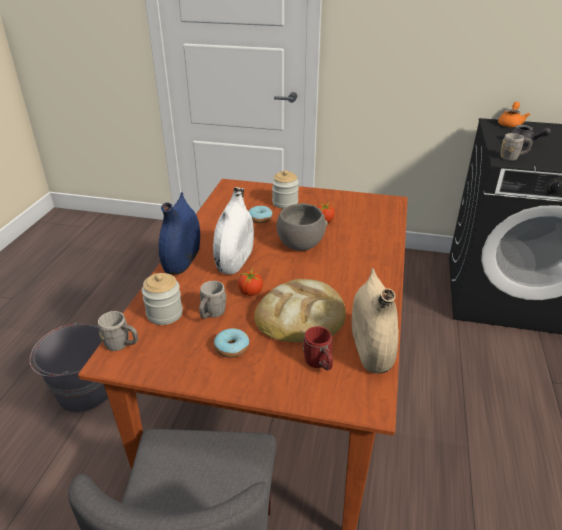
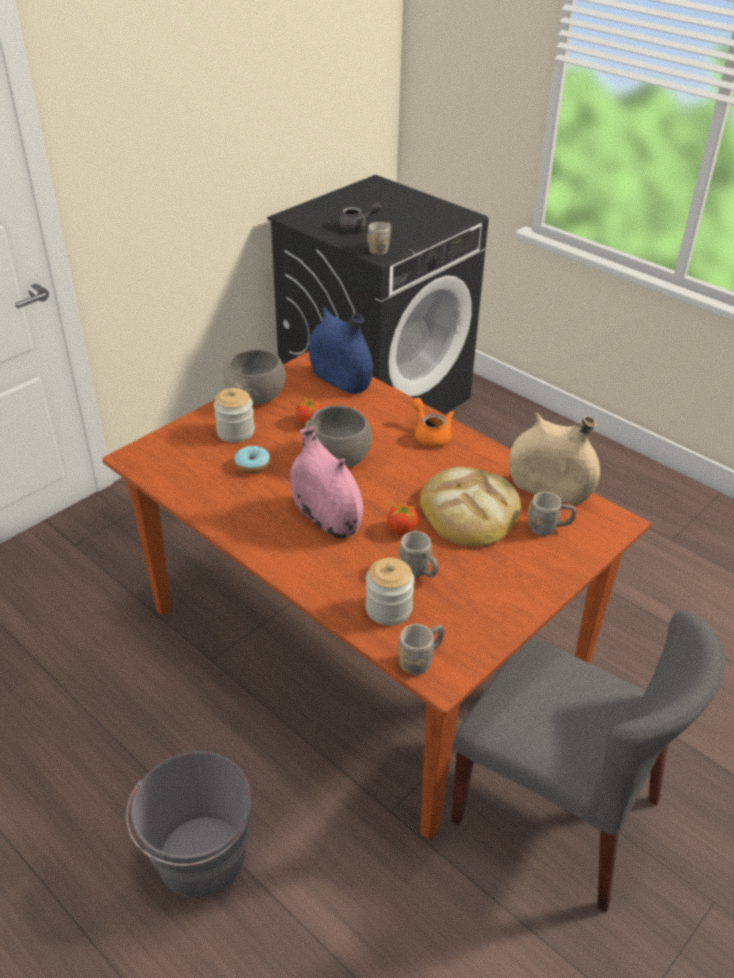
camera: 60 degrees left, 5 degrees up
blue vase [159,192,200,274] -> blue vase moved to [309,307,373,394]
white vase [213,187,254,274] -> pink vase [290,426,363,538]
donut [214,328,249,358] -> none
red mug [302,326,333,371] -> grey mug [528,492,576,536]
orange teapot [498,102,530,127] -> orange teapot moved to [412,398,454,447]
none -> grey bowl [223,349,286,405]

